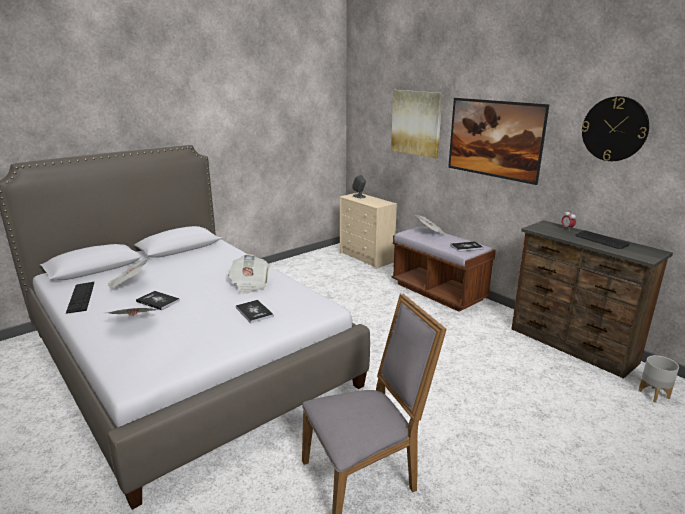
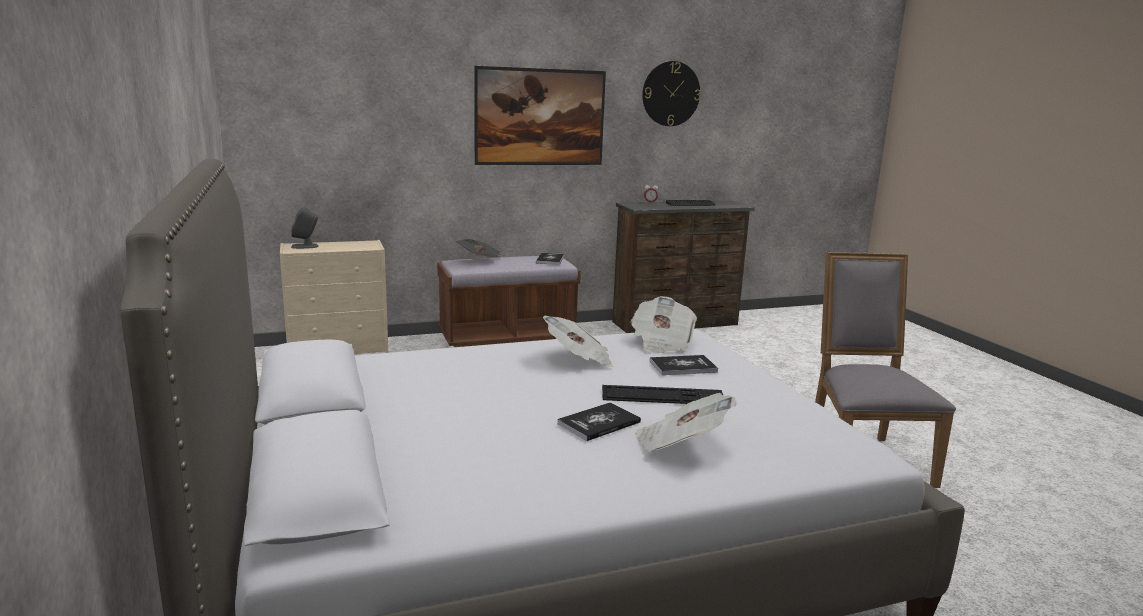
camera: 70 degrees left, 5 degrees down
keyboard [66,282,94,314] -> keyboard moved to [602,385,723,404]
newspaper [108,259,148,290] -> newspaper moved to [631,296,697,354]
picture [391,90,443,158] -> none
grey planter [638,355,679,403] -> none

